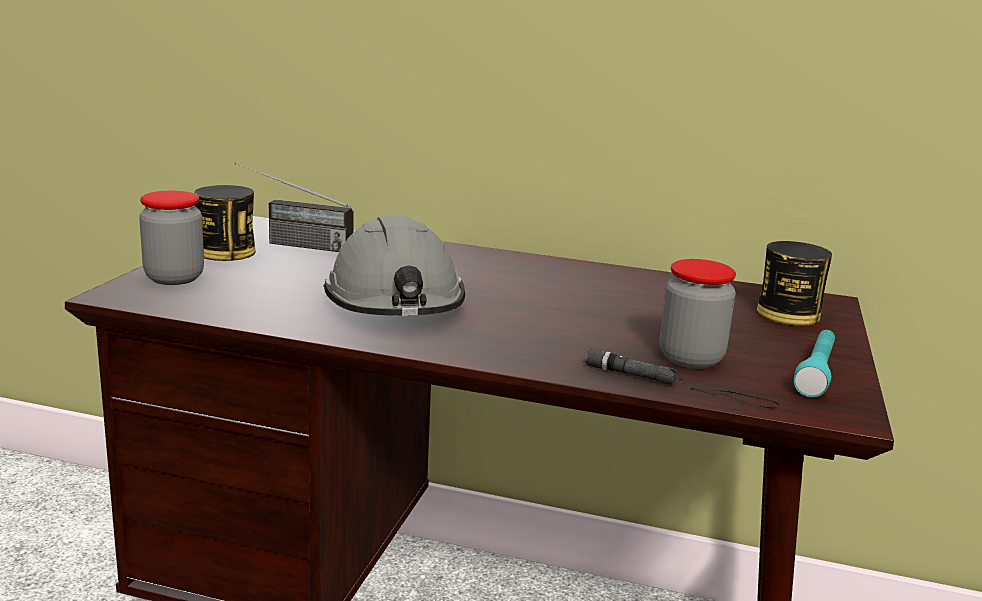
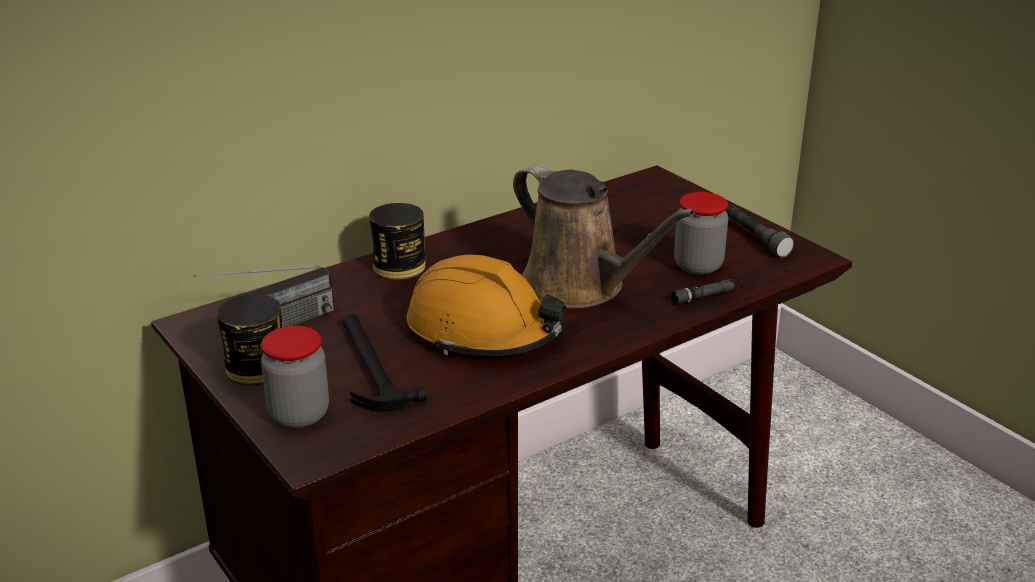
camera: 50 degrees left, 10 degrees up
grey hard hat [323,215,465,316] -> orange hard hat [407,255,566,356]
can [757,241,832,326] -> can moved to [369,203,426,280]
turquoise flashlight [793,330,835,398] -> grey flashlight [725,205,795,258]
none -> hammer [342,314,427,412]
none -> brown watering can [513,164,695,308]

